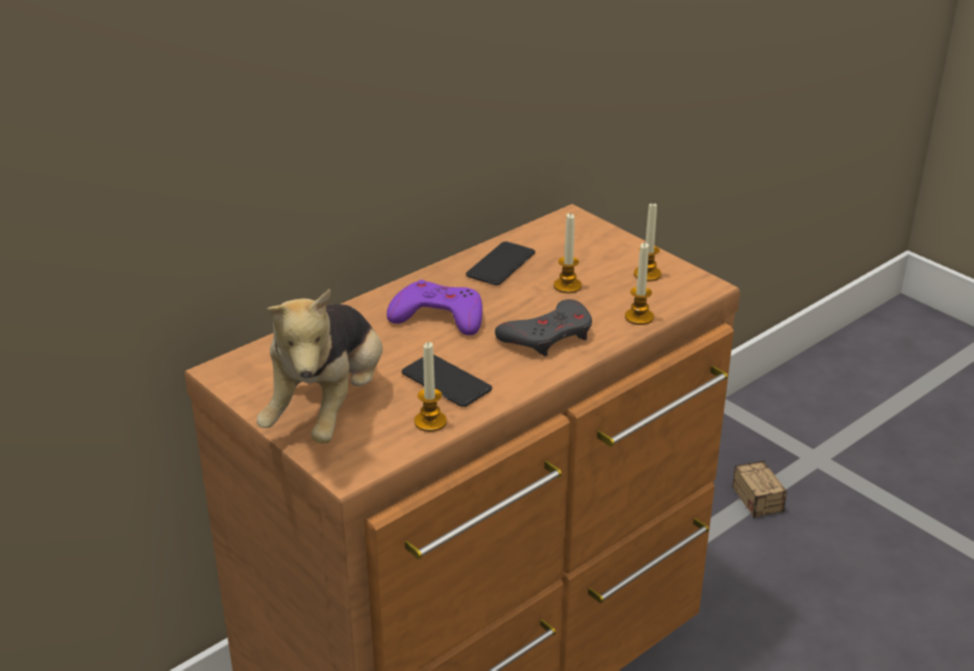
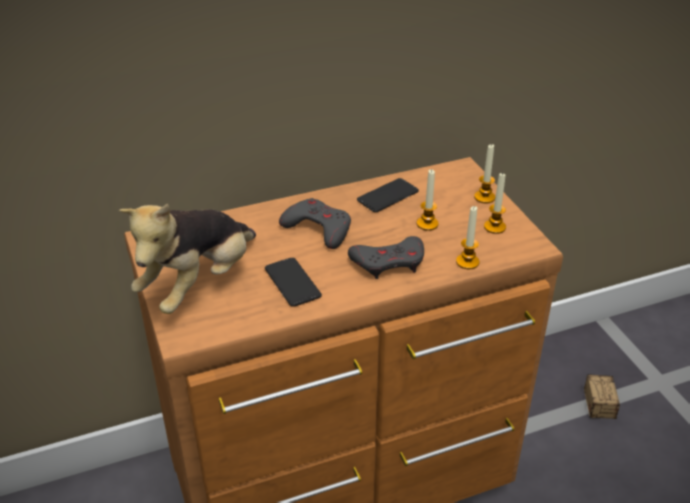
camera: 20 degrees right, 5 degrees up
purple game controller [387,280,483,335] -> grey game controller [279,198,351,249]
candle [414,342,447,432] -> candle moved to [474,144,495,203]

